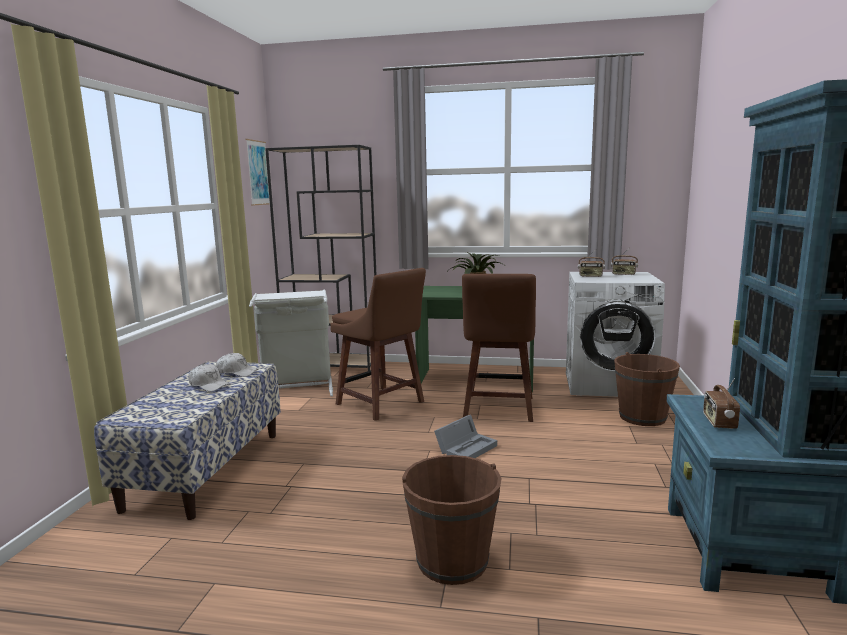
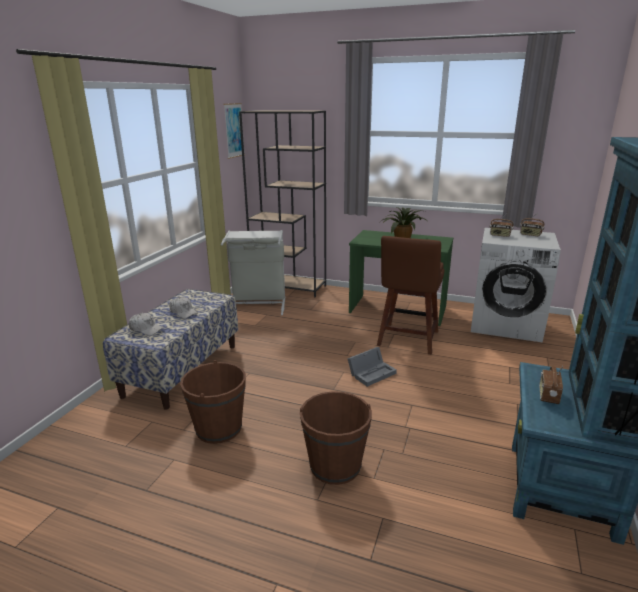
camera: 10 degrees right, 10 degrees up
white cap [216,353,258,377] -> white cap moved to [129,313,163,335]
brown stool [330,268,426,421] -> none
brown bucket [614,352,680,426] -> brown bucket moved to [180,360,246,444]

